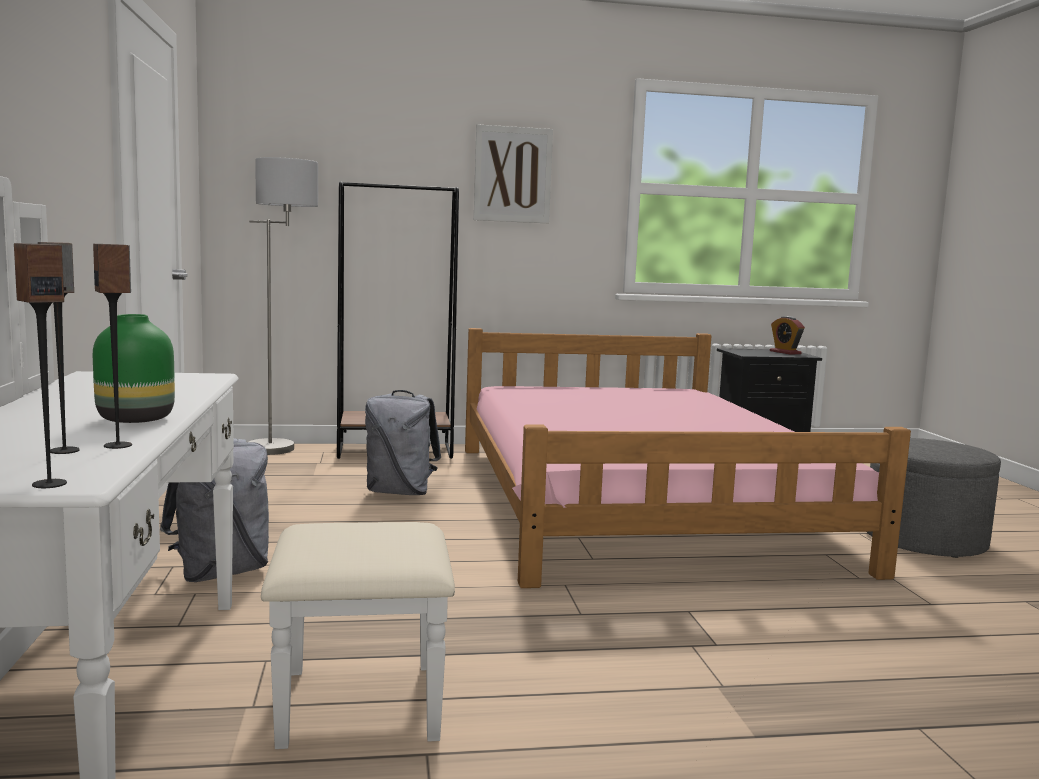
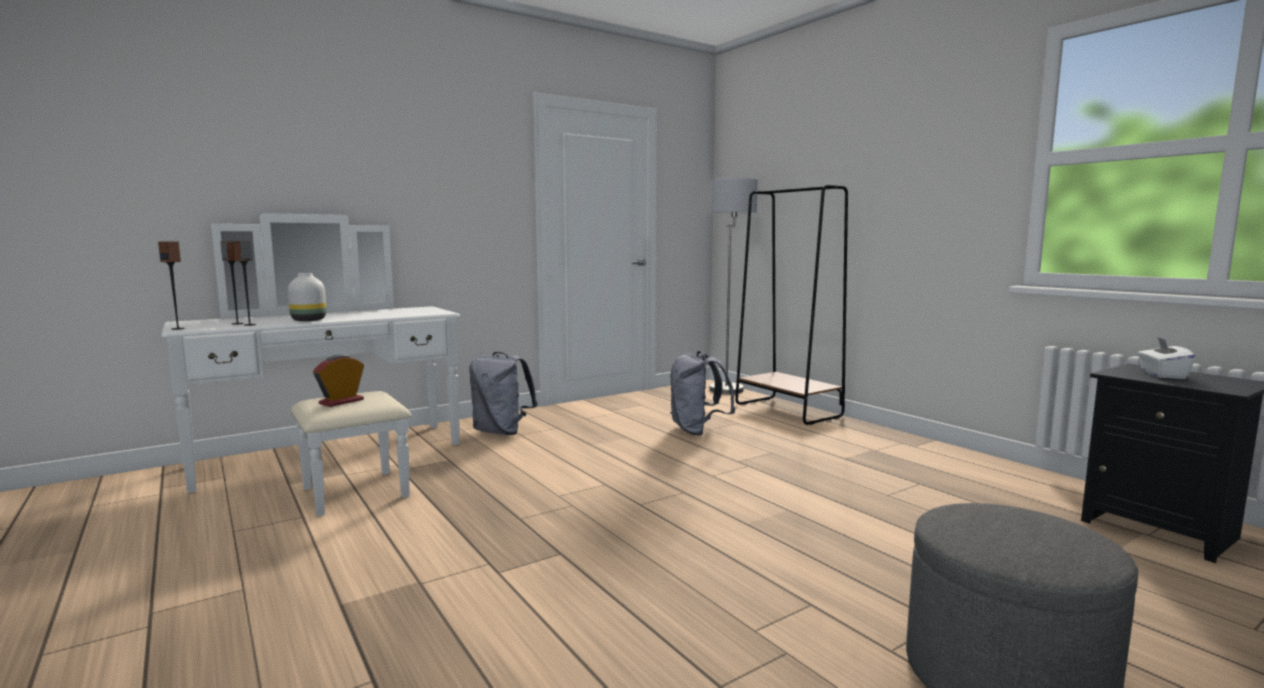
camera: 65 degrees right, 0 degrees up
green vase [93,314,175,423] -> white vase [288,273,326,321]
pink bed [465,328,911,588] -> none
picture [474,124,553,223] -> none
alarm clock [770,316,805,355] -> alarm clock moved to [313,355,364,407]
none -> white tissue box [1138,336,1195,379]

